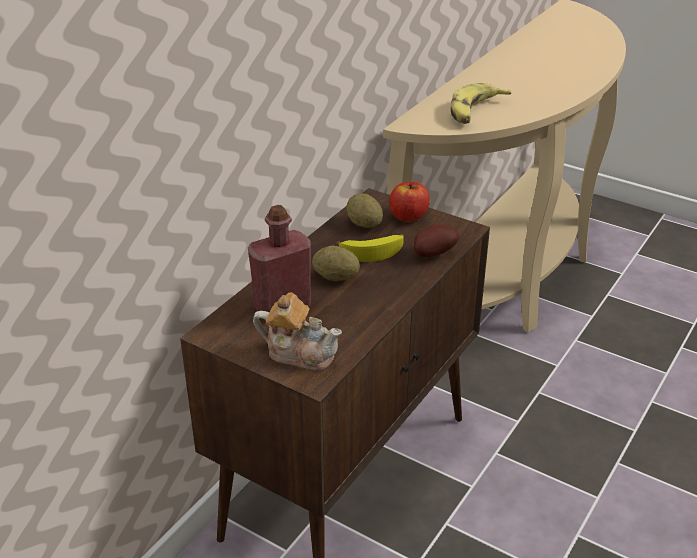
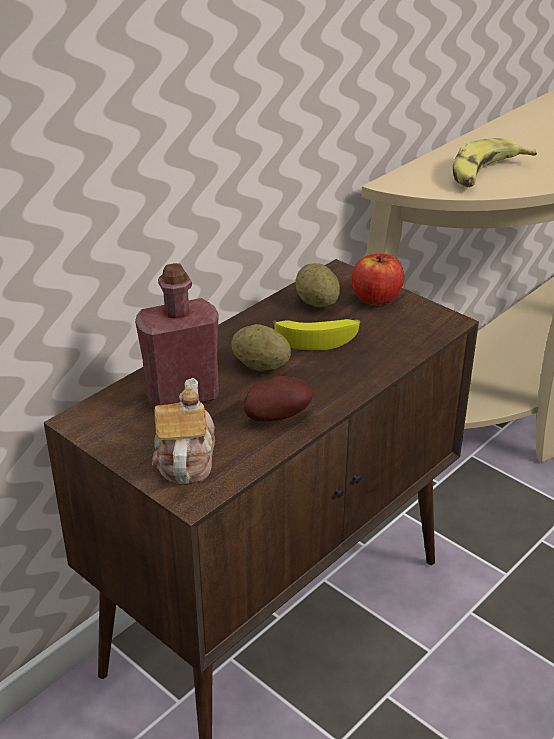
camera: 10 degrees right, 0 degrees up
teapot [253,292,342,371] -> teapot turned 120 degrees counterclockwise [152,378,215,484]
potato [414,225,459,257] -> potato moved to [244,376,313,421]

